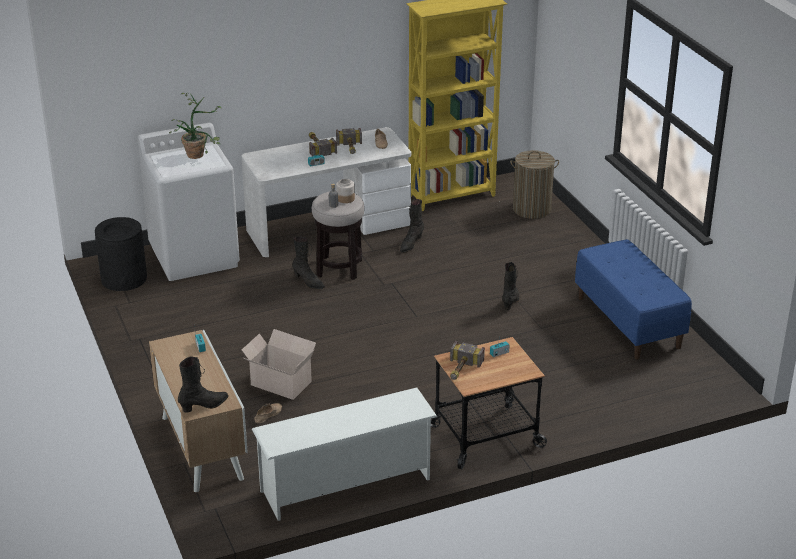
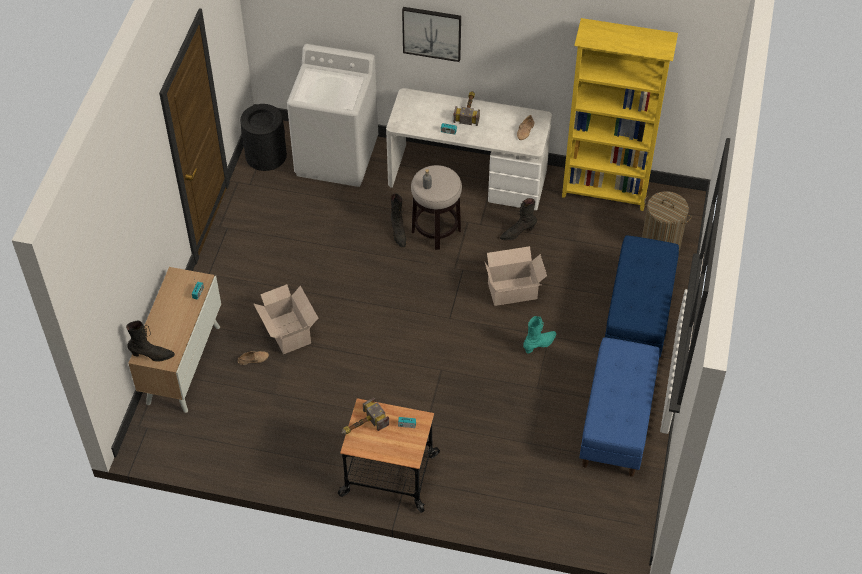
camera: 35 degrees right, 20 degrees up
potted plant [169,93,222,159] -> none
white shoe rack [252,387,437,521] -> none
hammer [336,128,362,154] -> none
jar [336,179,355,203] -> none
black boot [502,262,519,310] -> turquoise boot [523,316,556,354]
none -> picture [402,7,461,62]
none -> cardboard box [484,246,547,306]
none -> blue bench [605,235,679,358]

